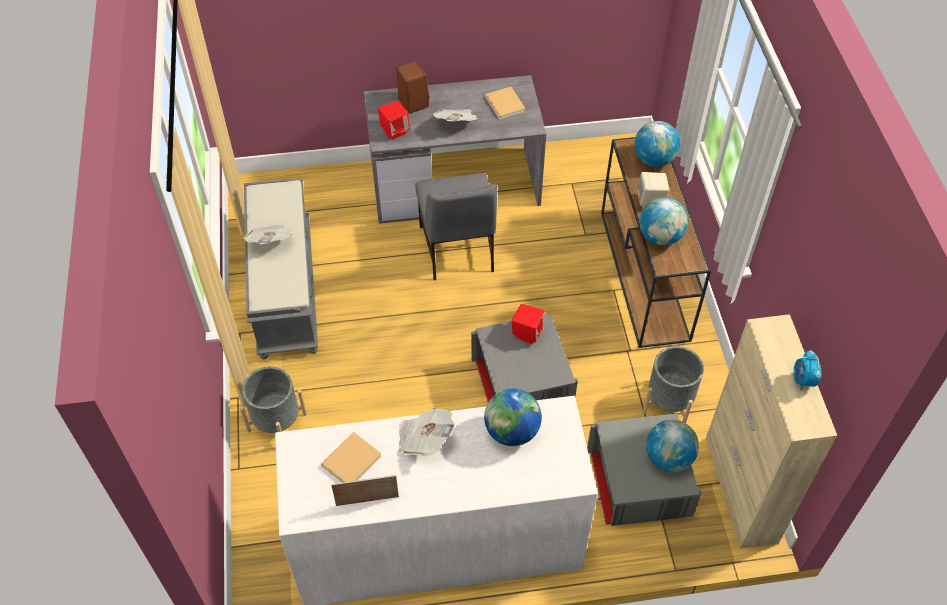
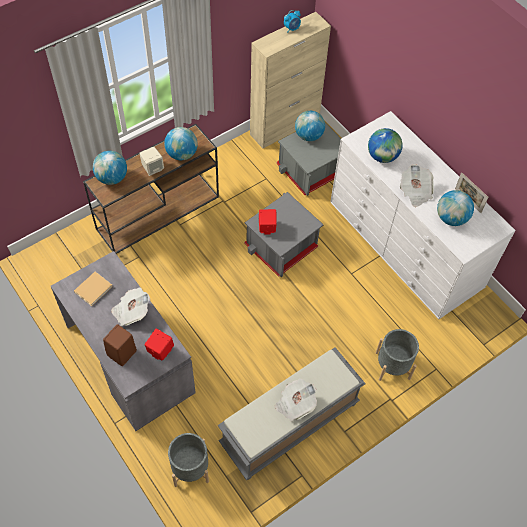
camera: 120 degrees left, 5 degrees up
beige book [321,432,382,483] -> globe [437,190,474,226]
grey chair [415,173,497,280] -> none
grey planter [643,346,704,423] -> grey planter moved to [168,433,209,487]

